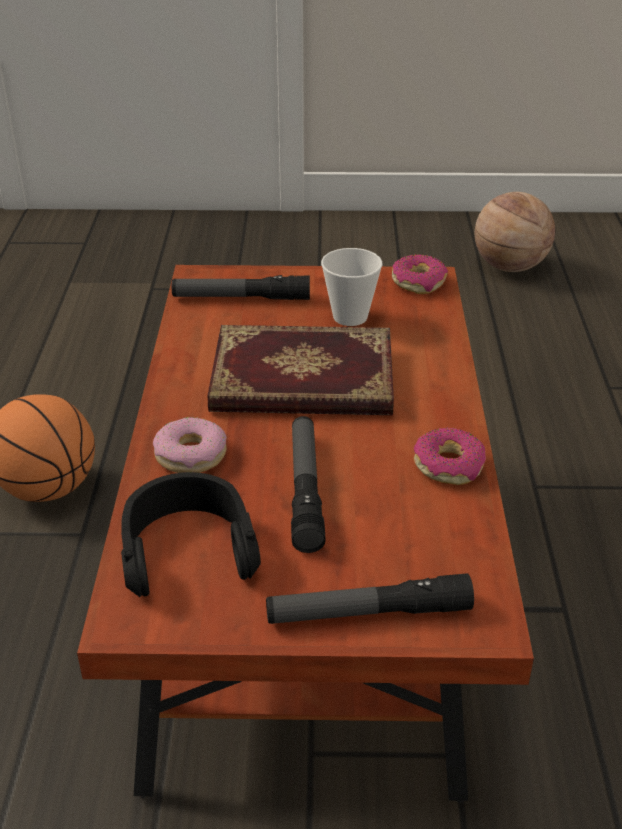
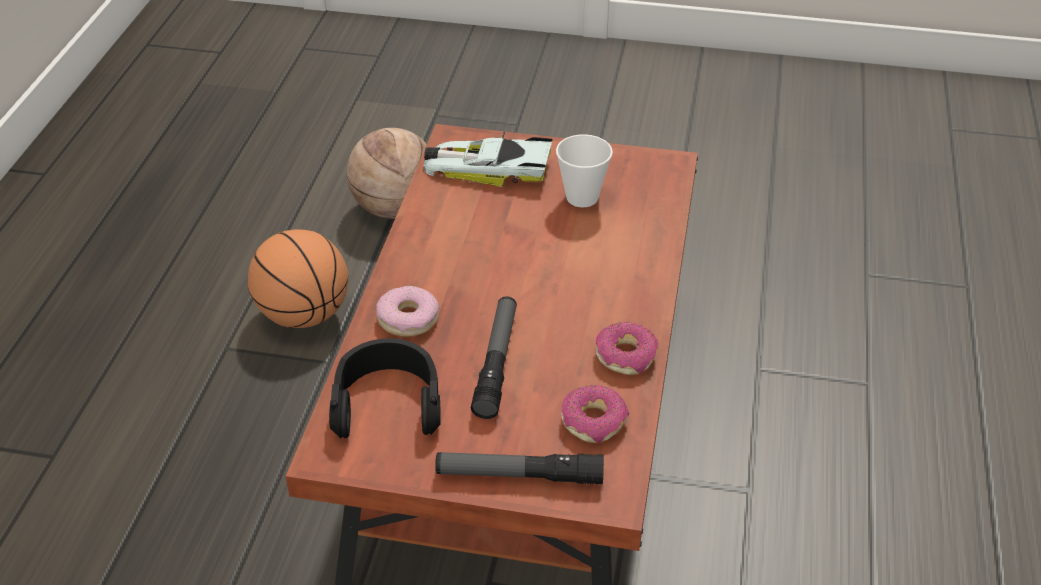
camera: 10 degrees right, 5 degrees up
flashlight [172,275,310,300] -> toy car [424,132,553,187]
book [208,325,394,415] -> none
donut [392,254,448,294] -> donut moved to [561,385,629,443]
basketball [475,192,555,272] -> basketball moved to [347,128,427,218]

